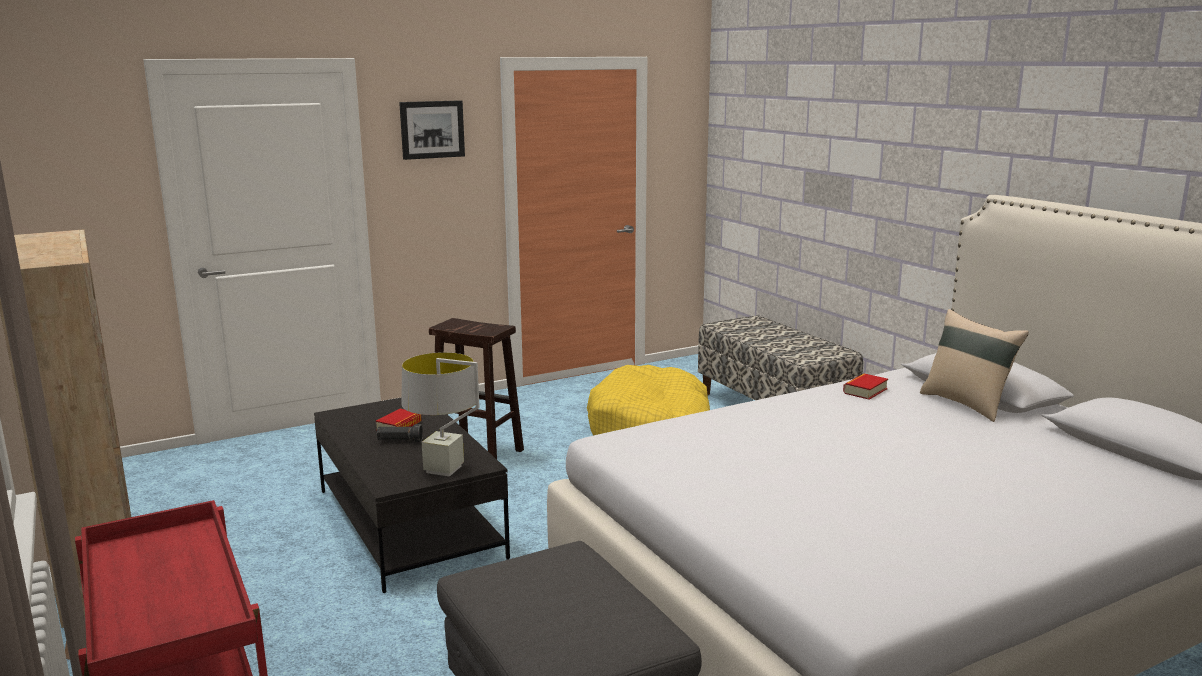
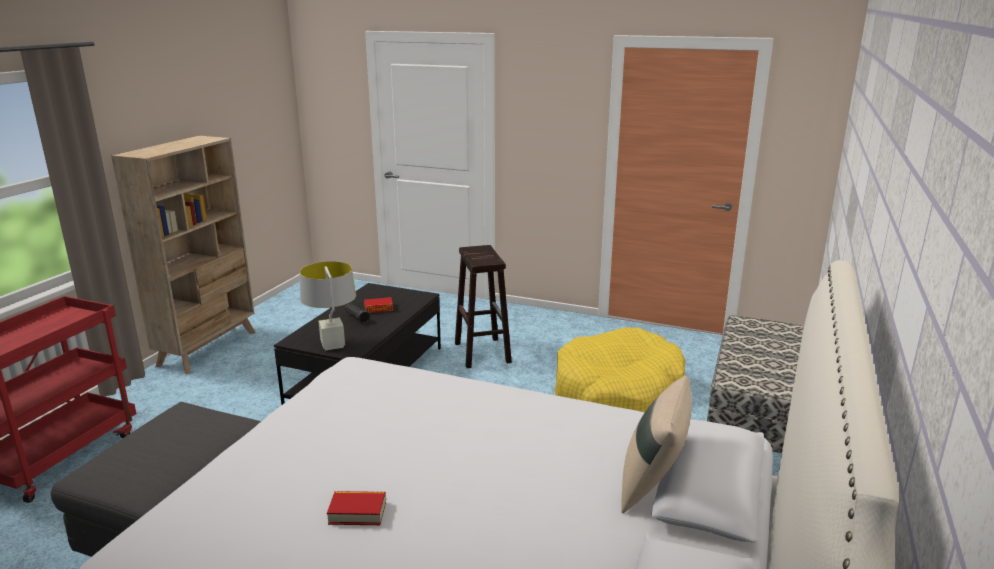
camera: 50 degrees right, 5 degrees up
picture [399,100,465,160] -> none
book [843,373,888,400] -> book moved to [327,491,386,525]

